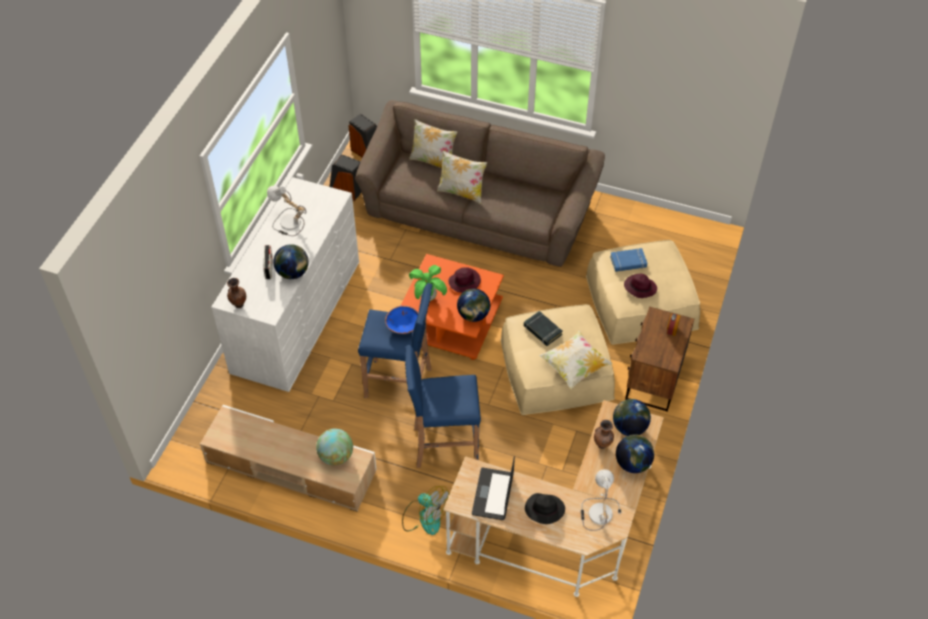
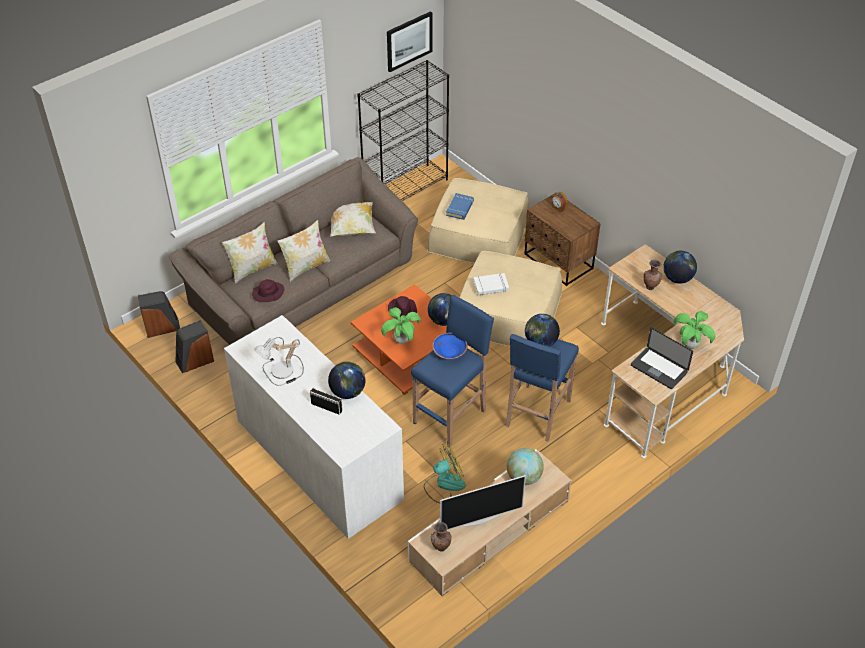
camera: 60 degrees left, 5 degrees down
brown vase [227,278,246,308] -> brown vase moved to [431,522,452,552]
fan [402,486,450,535] -> fan moved to [424,444,466,504]
black book [524,311,563,346] -> white book [473,273,509,295]
black hat [525,493,565,524] -> potted plant [673,311,715,349]
pillow [539,330,613,389] -> pillow moved to [330,202,376,237]
table lamp [581,469,621,531] -> none
globe [613,399,651,436] -> globe moved to [525,314,560,347]
purple hat [624,274,657,298] -> purple hat moved to [252,279,285,302]
none -> black bookcase [357,60,449,201]
none -> picture [387,11,432,72]
none -> television [440,475,526,530]

